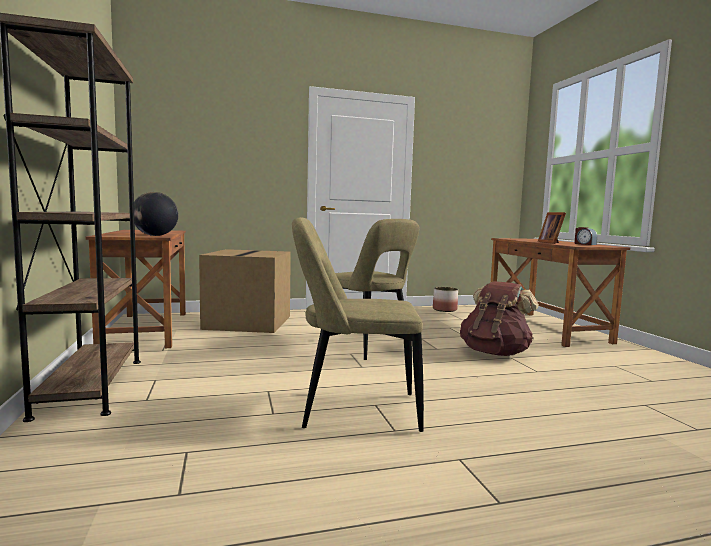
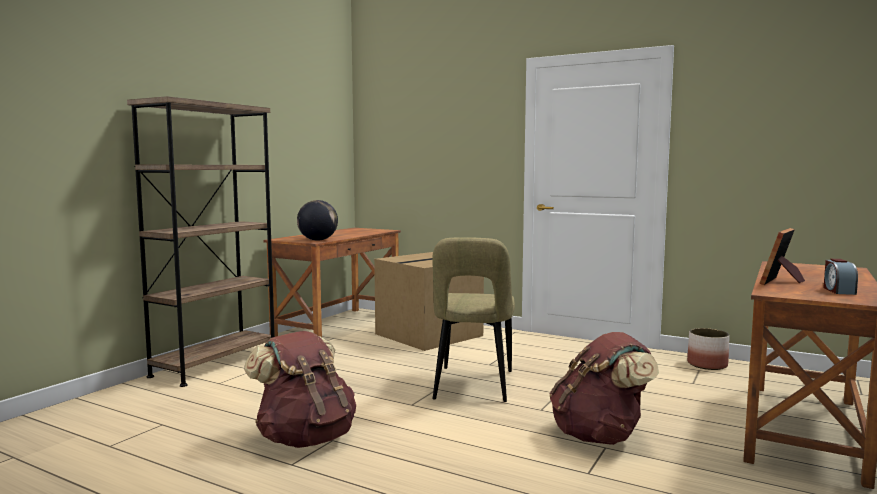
camera: 45 degrees right, 0 degrees up
beige chair [292,217,424,432] -> brown backpack [244,331,356,448]

